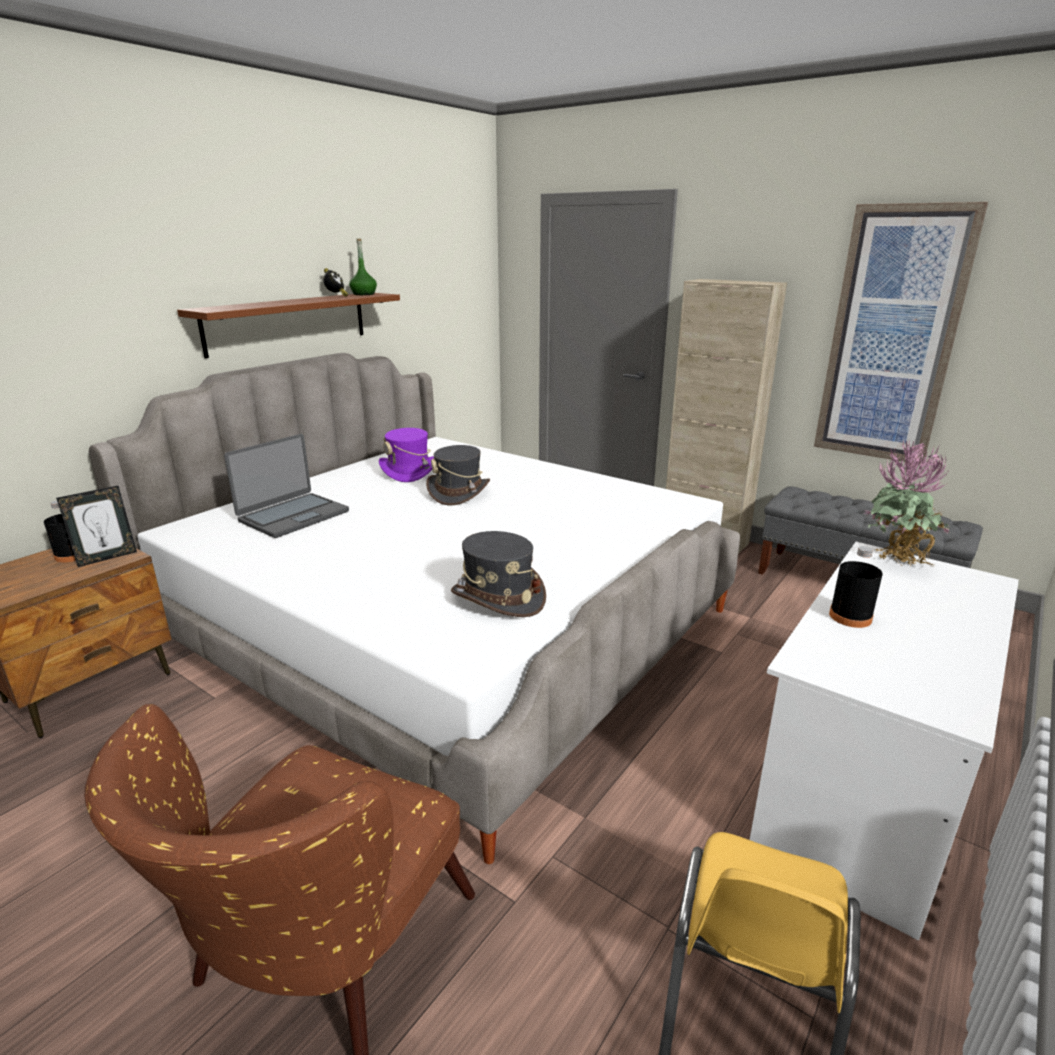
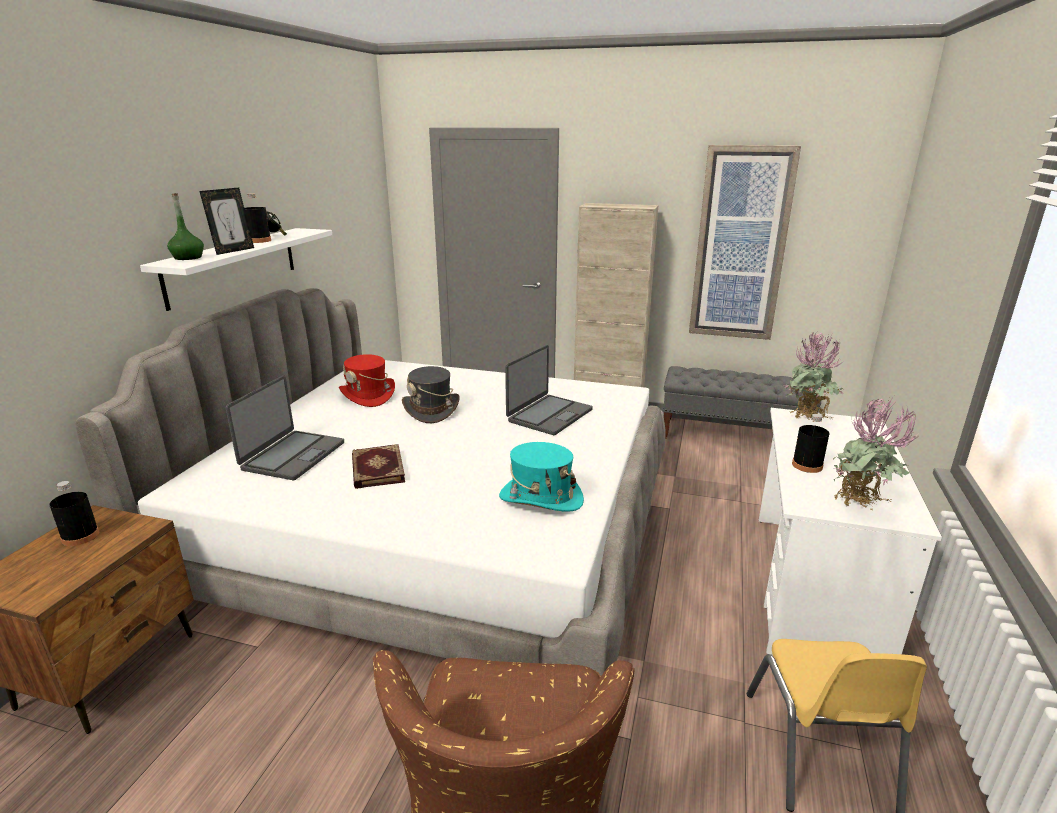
camera: 20 degrees left, 0 degrees up
picture frame [56,486,137,567] -> picture frame moved to [199,188,254,255]
brown shelf [177,293,400,358] -> white shelf [140,228,332,311]
green bottle [349,239,377,295] -> green bottle moved to [167,193,204,260]
purple hat [379,428,434,482] -> red hat [339,354,395,407]
grey hat [451,531,546,617] -> turquoise hat [499,442,584,512]
none -> black bottle [244,193,271,243]
none -> book [352,444,405,489]
none -> laptop [505,345,593,435]
none -> potted plant [833,396,918,510]

